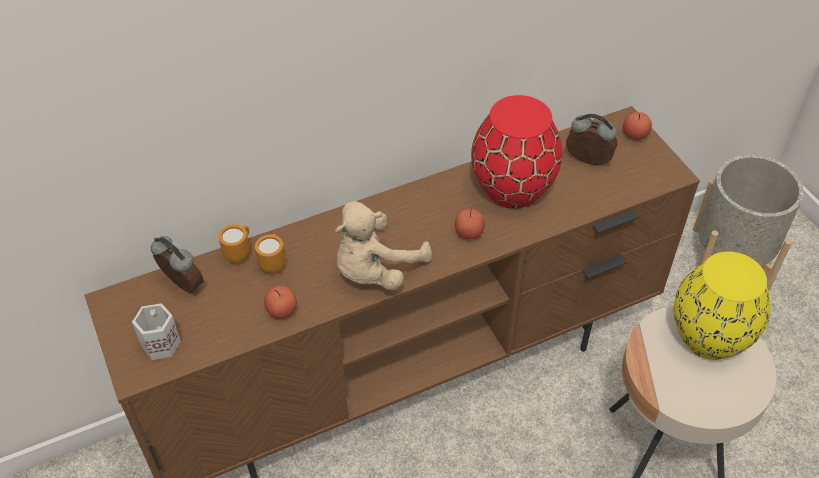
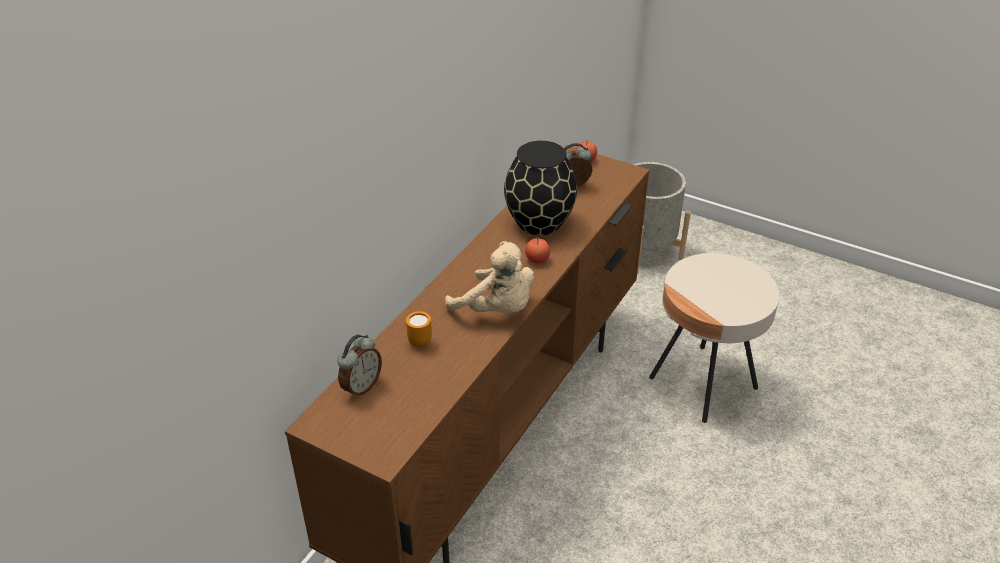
camera: 35 degrees left, 10 degrees down
white mug [132,303,181,360] -> none
alarm clock [151,236,204,293] -> alarm clock turned 120 degrees clockwise [337,335,382,398]
orange mug [218,224,250,264] -> none
apple [264,286,297,319] -> none
beige plush toy [335,201,432,290] -> beige plush toy turned 60 degrees counterclockwise [445,241,534,313]
red vase [471,95,562,209] -> black vase [504,141,577,235]
yellow vase [674,252,770,360] -> none

